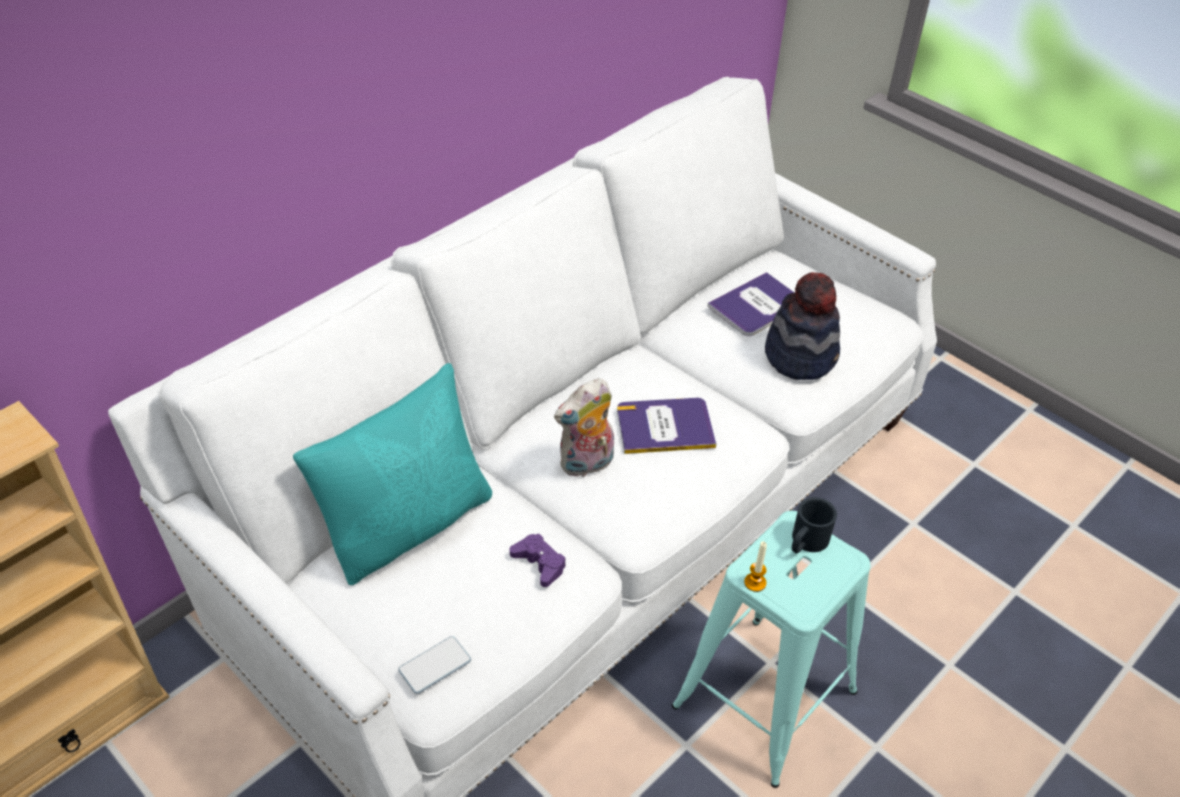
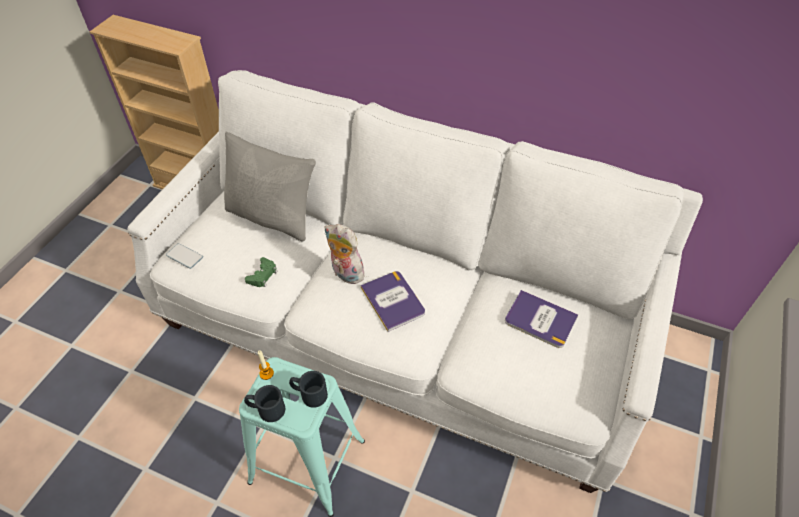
camera: 70 degrees right, 5 degrees up
turquoise pillow [293,363,492,585] -> grey pillow [224,132,316,241]
purple game controller [510,534,566,587] -> green game controller [245,257,278,287]
hat [765,272,840,380] -> none
none -> black mug [244,385,285,422]

